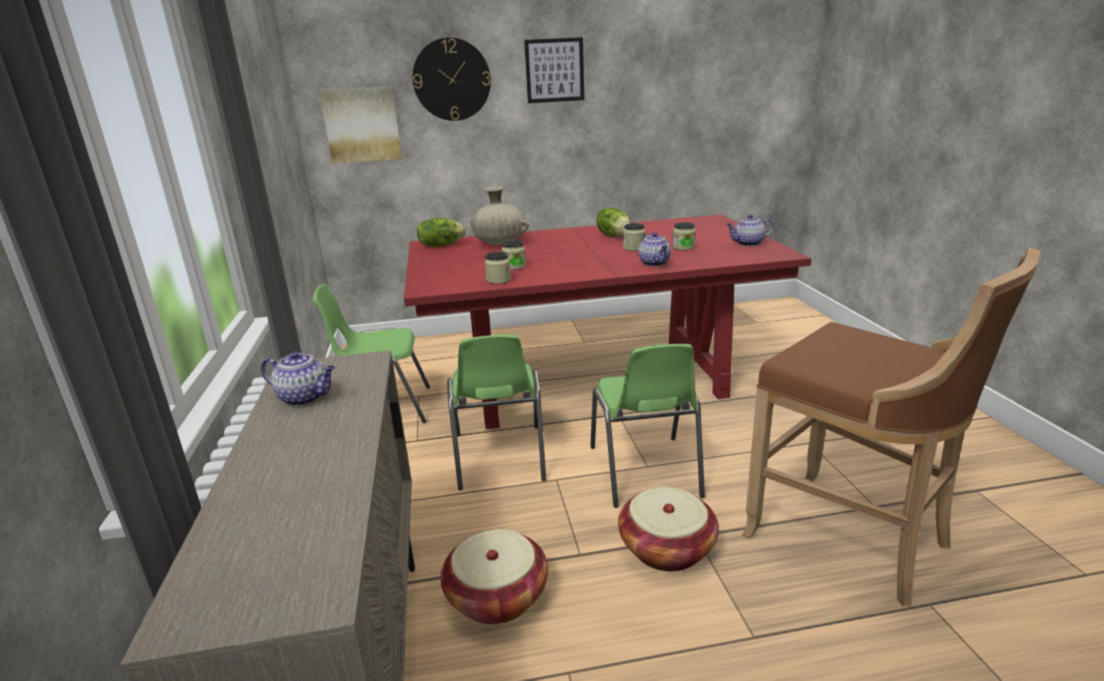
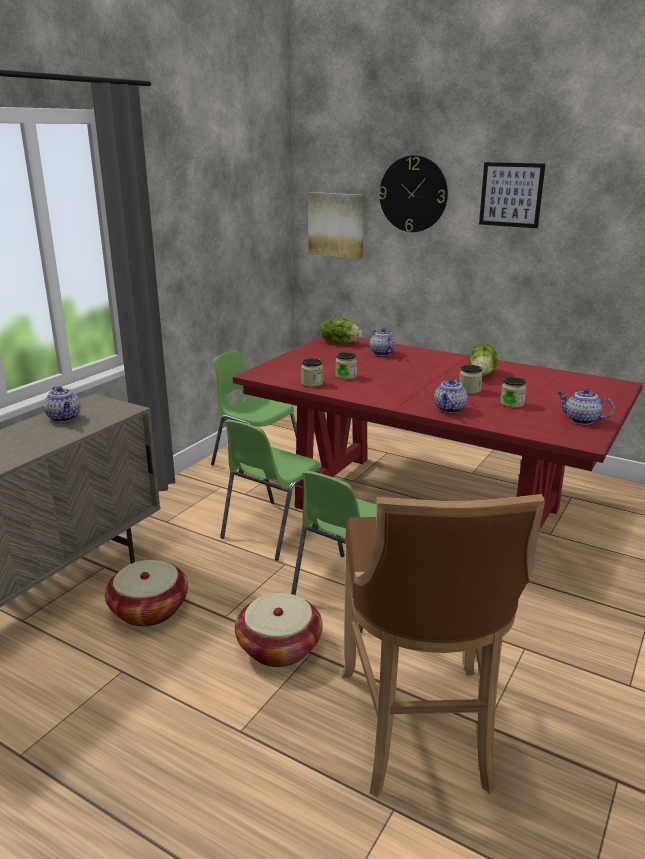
camera: 40 degrees right, 0 degrees up
beige vase [470,187,529,245] -> teapot [370,328,396,356]

